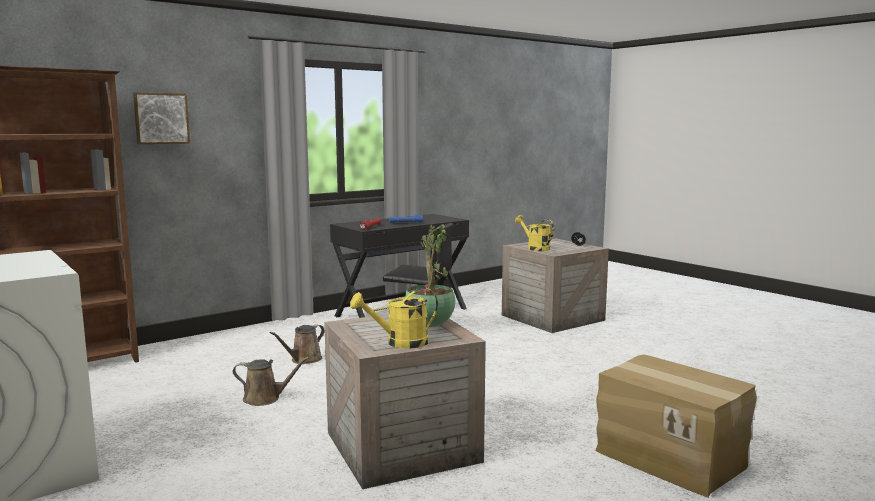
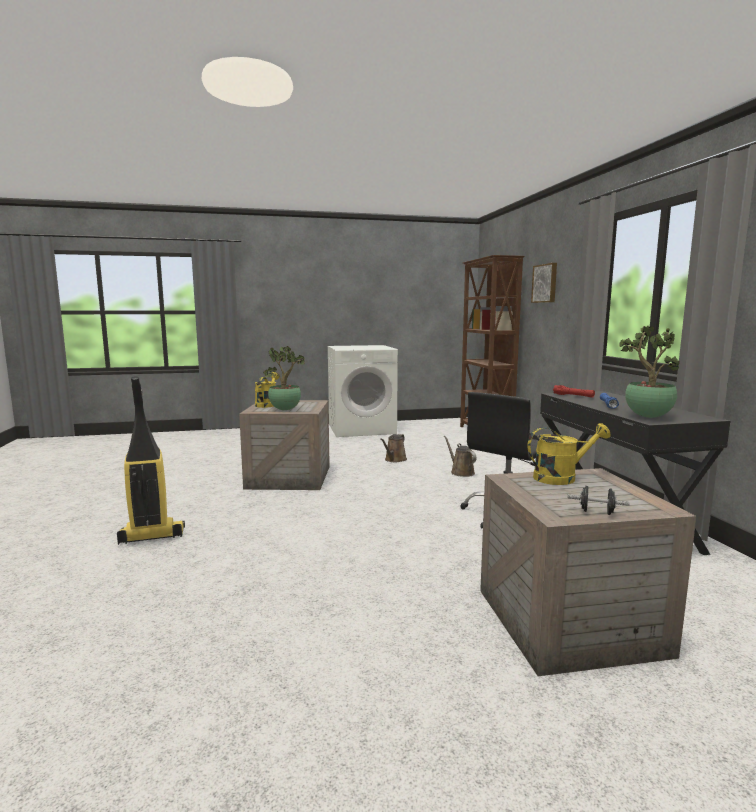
camera: 115 degrees right, 0 degrees up
cardboard box [595,354,757,498] -> vacuum cleaner [117,376,185,545]
none -> potted plant [619,326,680,418]

